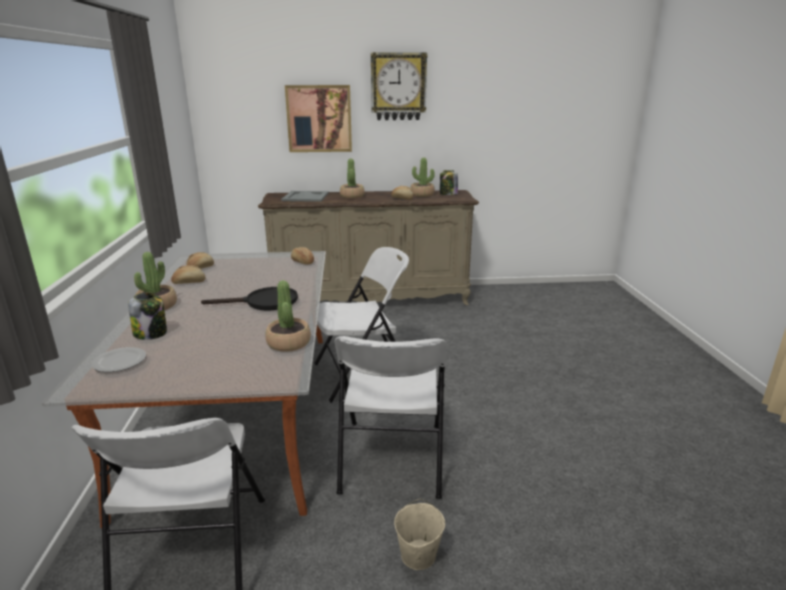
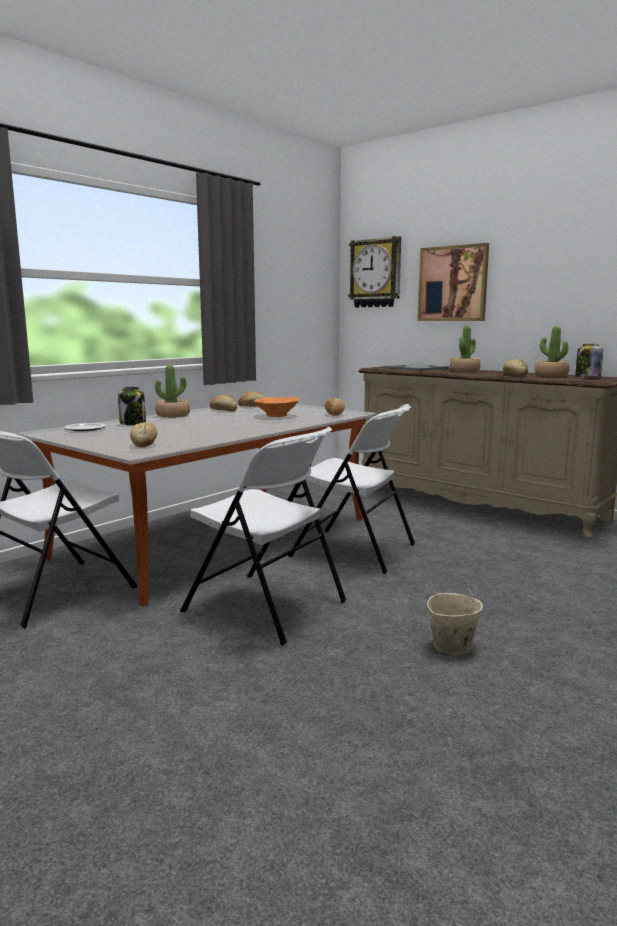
camera: 45 degrees right, 10 degrees down
black frying pan [201,287,298,310] -> none
potted plant [265,280,311,352] -> none
white chair [335,336,447,499] -> white chair turned 105 degrees counterclockwise [180,427,346,646]
wall clock [371,52,428,120] -> wall clock moved to [348,236,401,307]
beige bucket [394,499,445,570] -> beige bucket moved to [427,574,483,655]
none -> bread [130,422,158,448]
none -> orange bowl [254,397,300,417]

